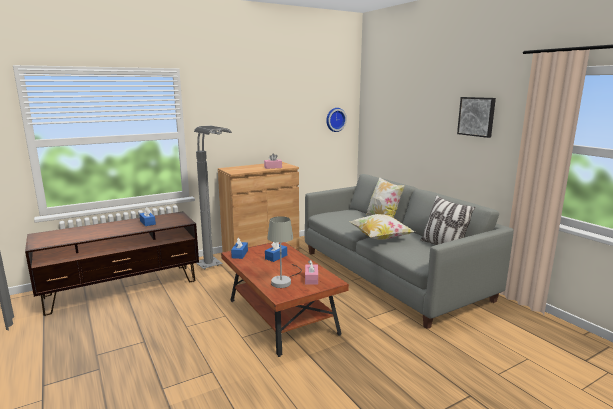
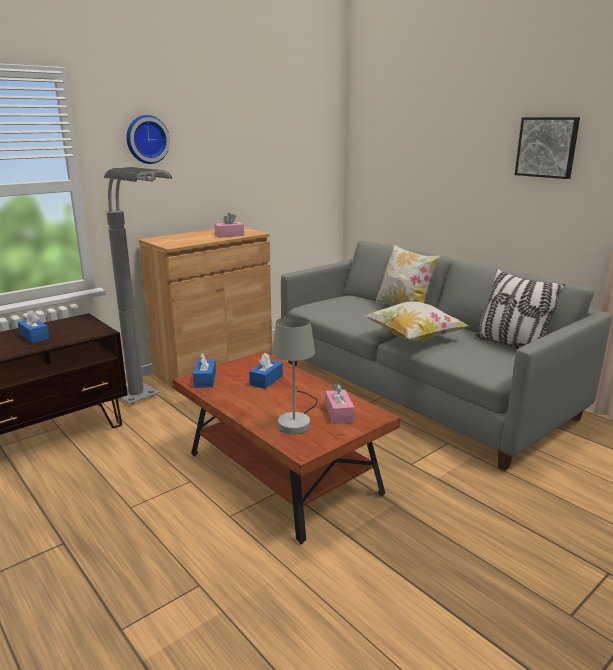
camera: 10 degrees left, 5 degrees up
wall clock [326,108,347,132] -> wall clock moved to [126,115,170,164]

